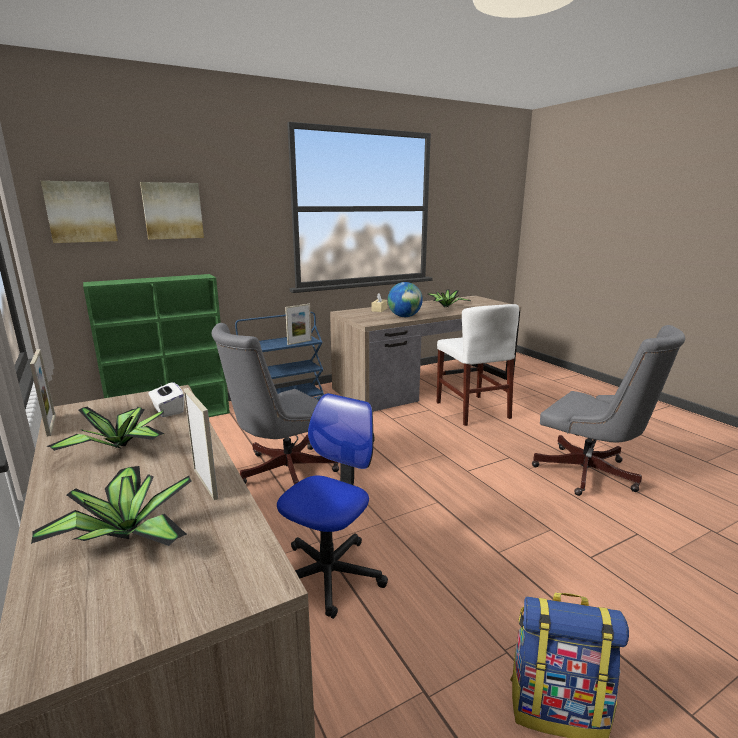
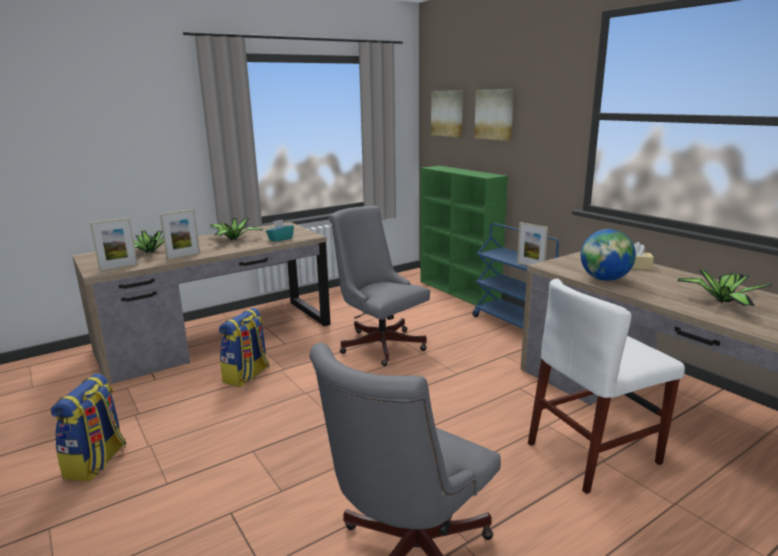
camera: 85 degrees right, 0 degrees up
picture frame [30,349,56,436] -> picture frame moved to [90,218,138,271]
white tissue box [148,380,184,417] -> turquoise tissue box [266,219,294,242]
office chair [277,393,388,619] -> backpack [219,308,269,387]

